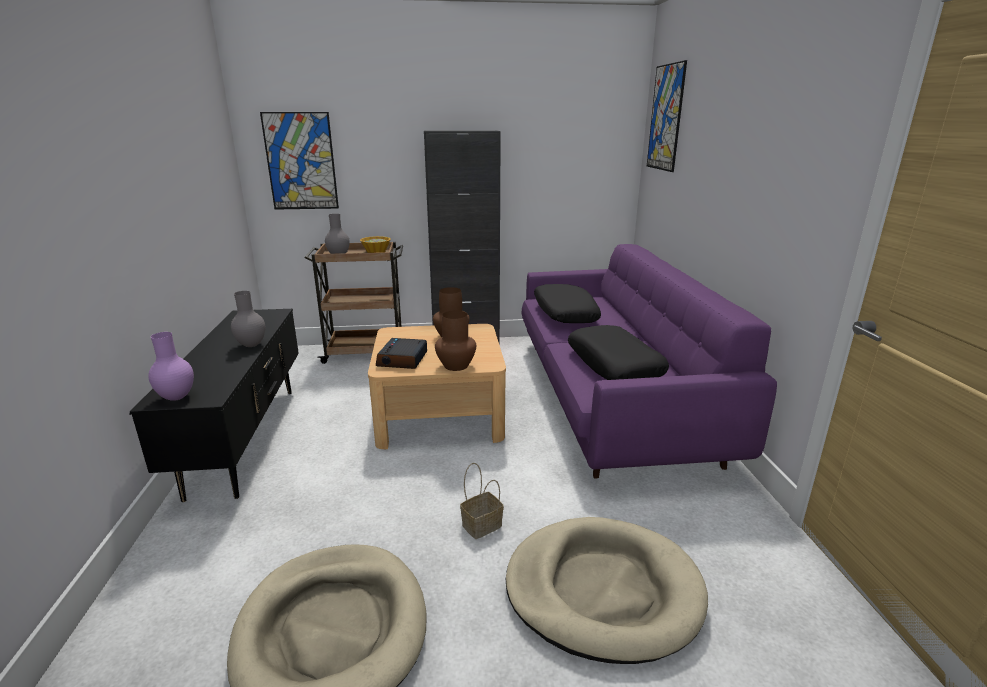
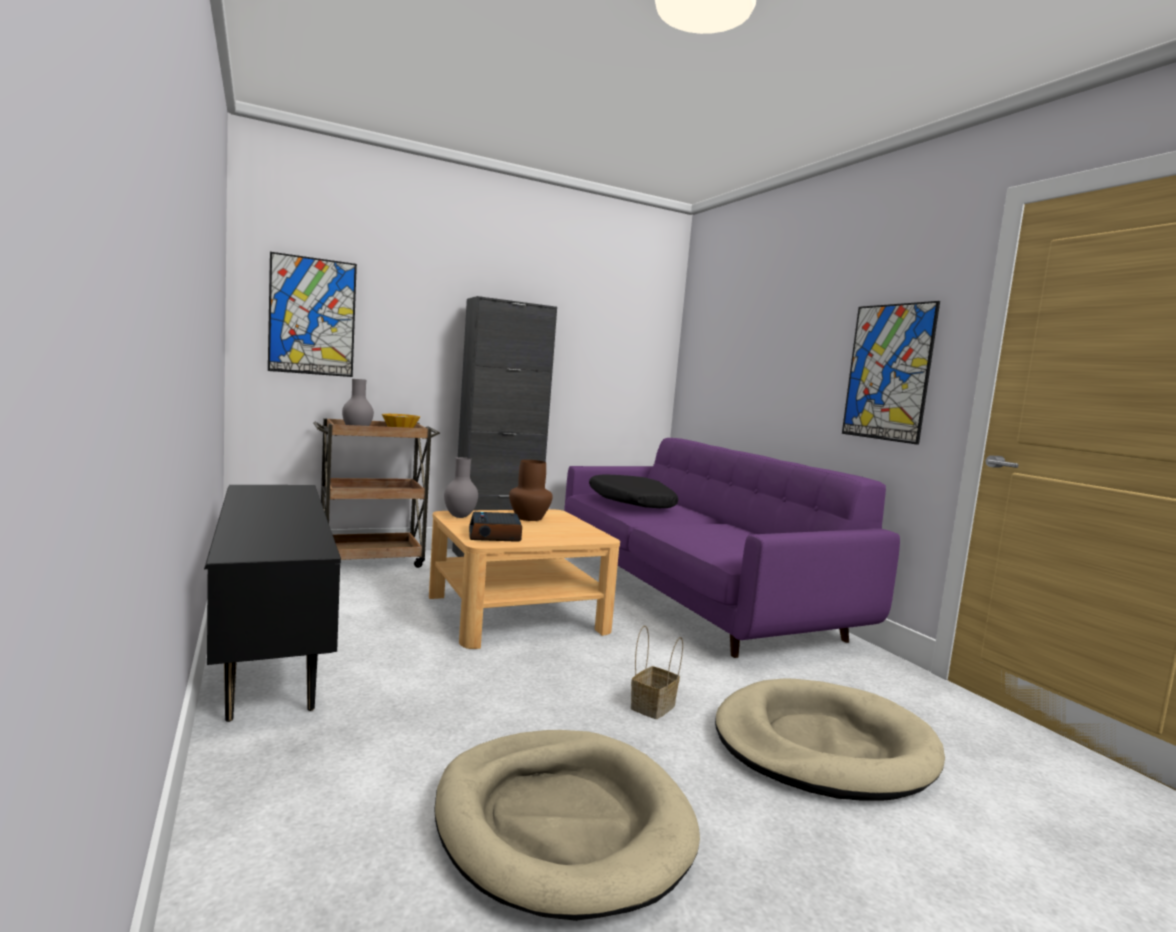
camera: 20 degrees left, 15 degrees down
purple vase [148,332,194,401] -> none
grey vase [231,291,265,347] -> grey vase moved to [444,457,478,518]
brown vase [435,311,476,371] -> none
black pillow [568,325,669,380] -> none
picture [647,60,687,172] -> picture moved to [842,301,940,445]

